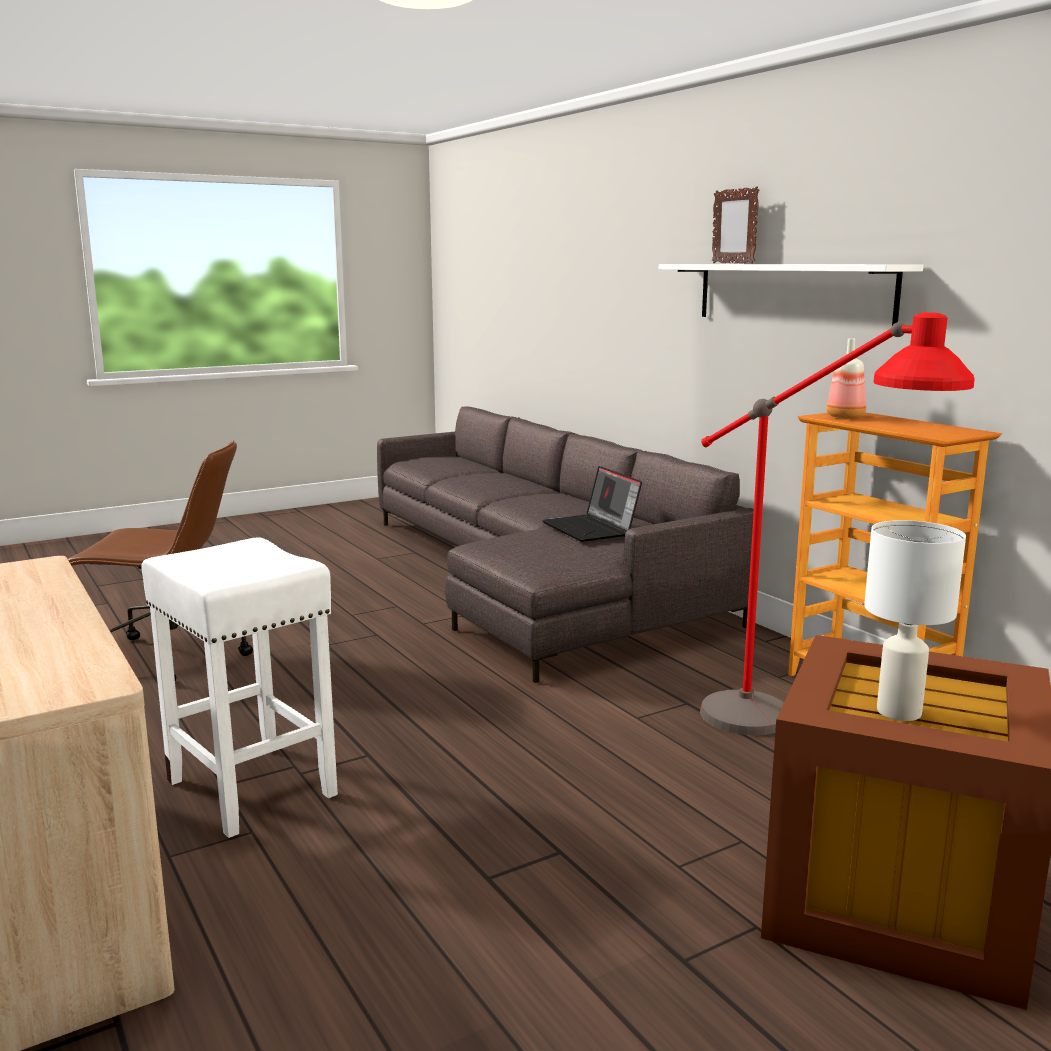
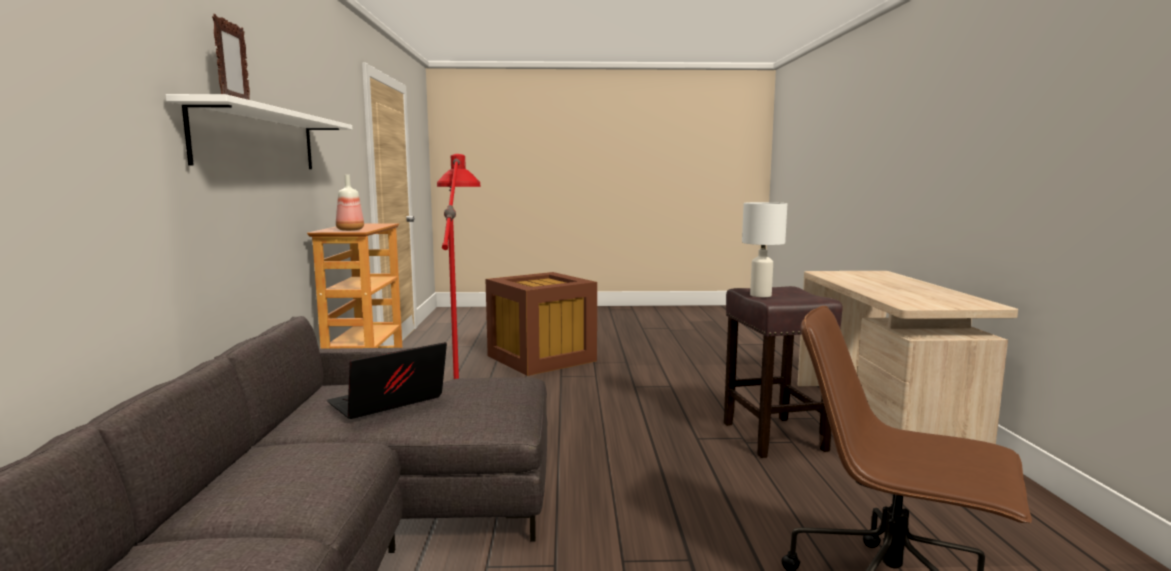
camera: 150 degrees left, 5 degrees down
white stool [142,537,338,838] -> brown stool [724,286,843,458]
laptop [542,466,642,542] -> laptop turned 135 degrees counterclockwise [327,342,447,419]
white table lamp [864,520,966,721] -> white table lamp moved to [742,202,787,297]

